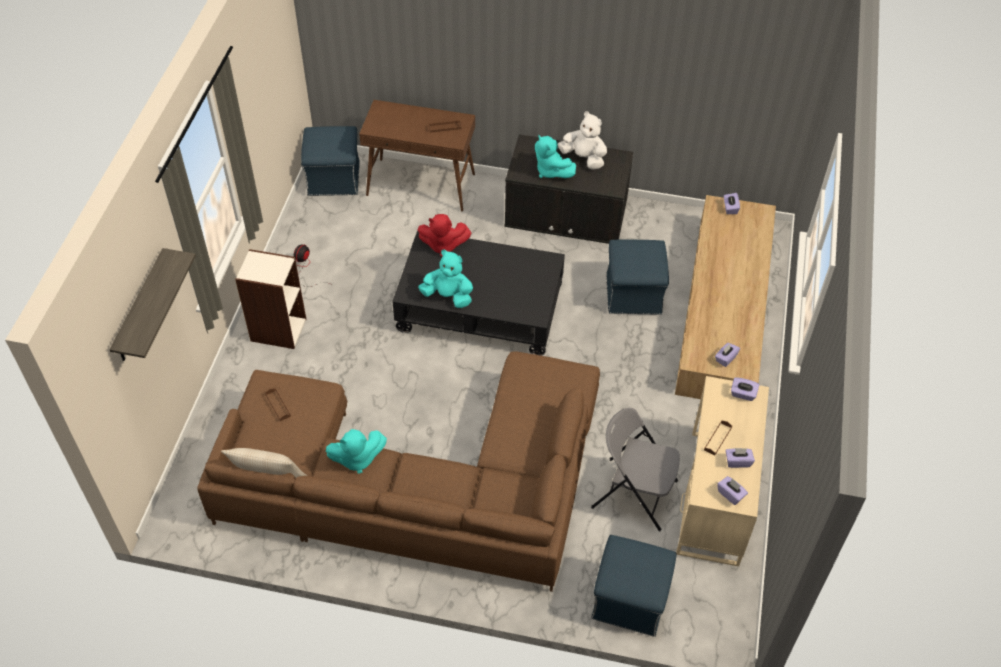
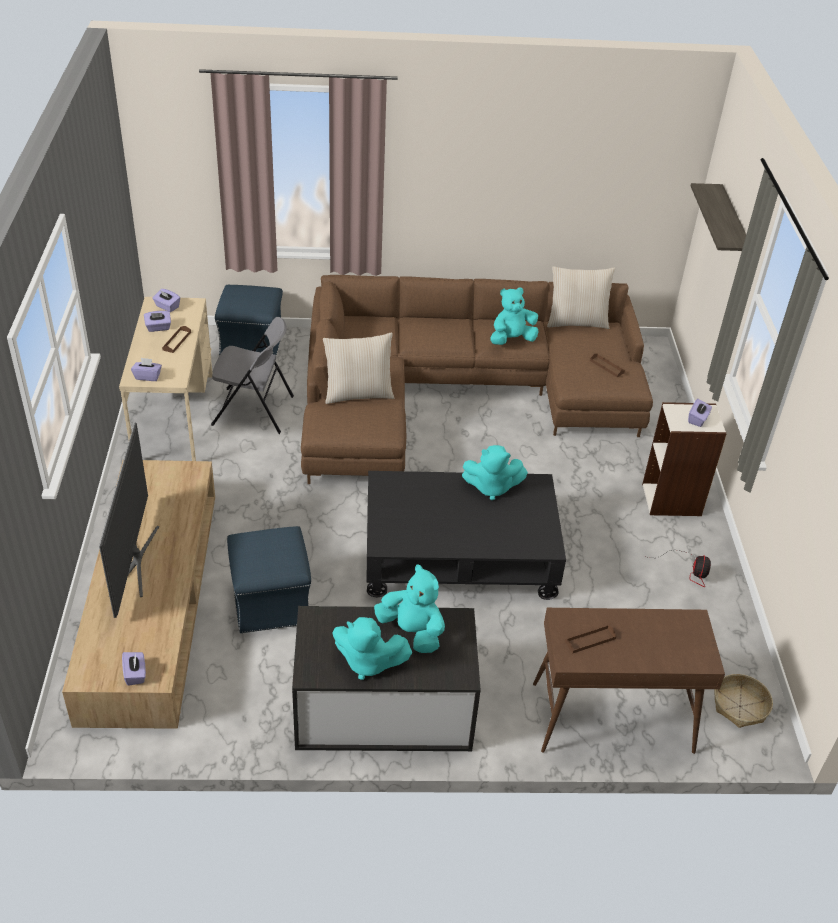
camera: 165 degrees right, 10 degrees down
blue ottoman [301,126,360,196] -> basket [715,674,773,728]
red plush toy [418,214,471,256] -> none
white plush toy [558,111,607,170] -> turquoise plush toy [332,617,412,680]
purple tissue box [715,343,740,367] -> purple tissue box moved to [688,399,712,427]
none -> television [99,423,159,618]
none -> beige pillow [323,333,394,404]

